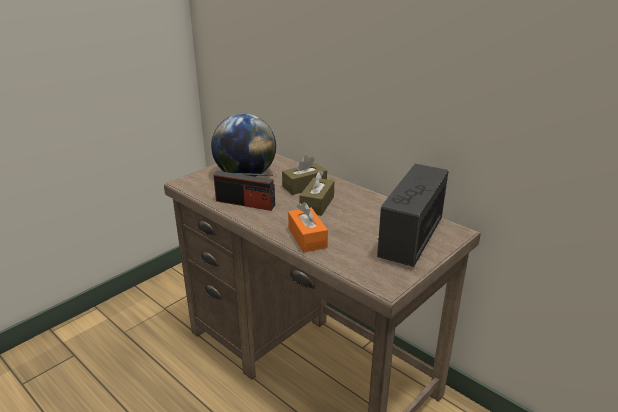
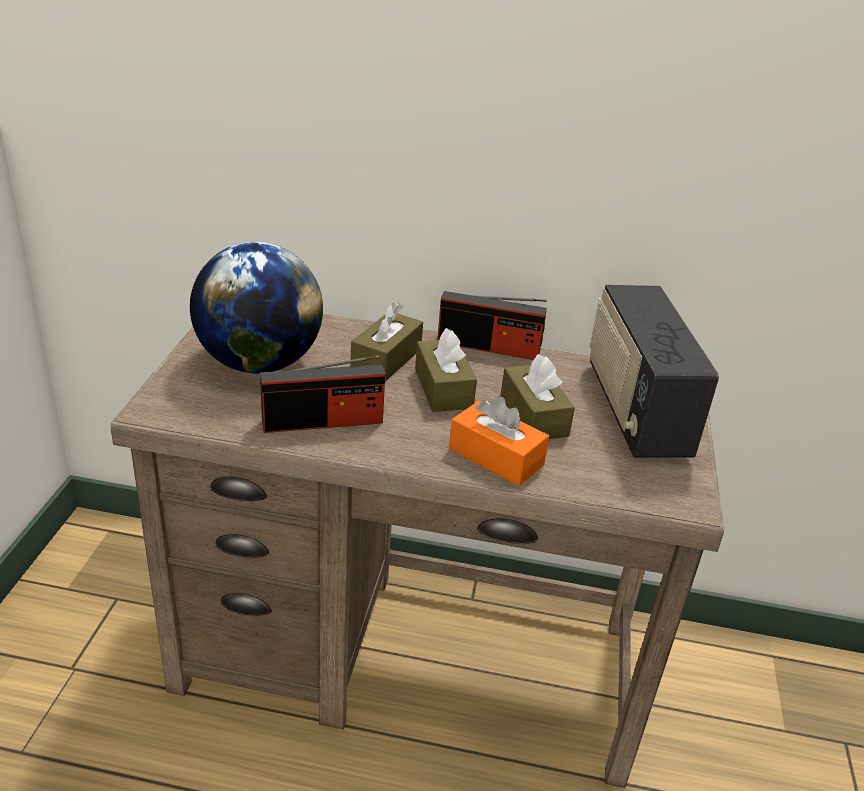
camera: 35 degrees left, 5 degrees up
none -> radio [437,291,547,360]
none -> brown tissue box [501,354,575,439]

